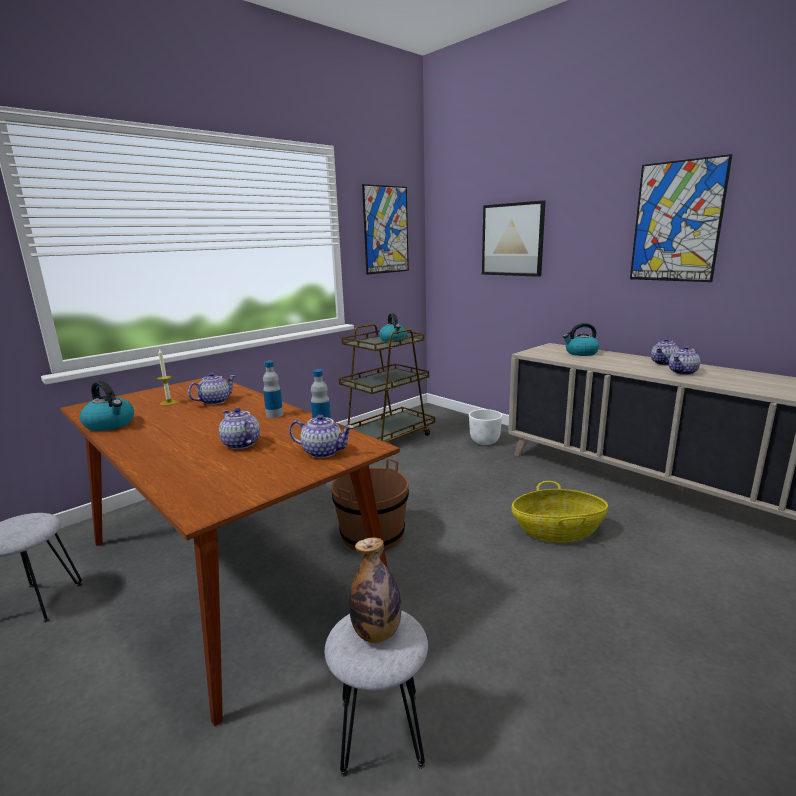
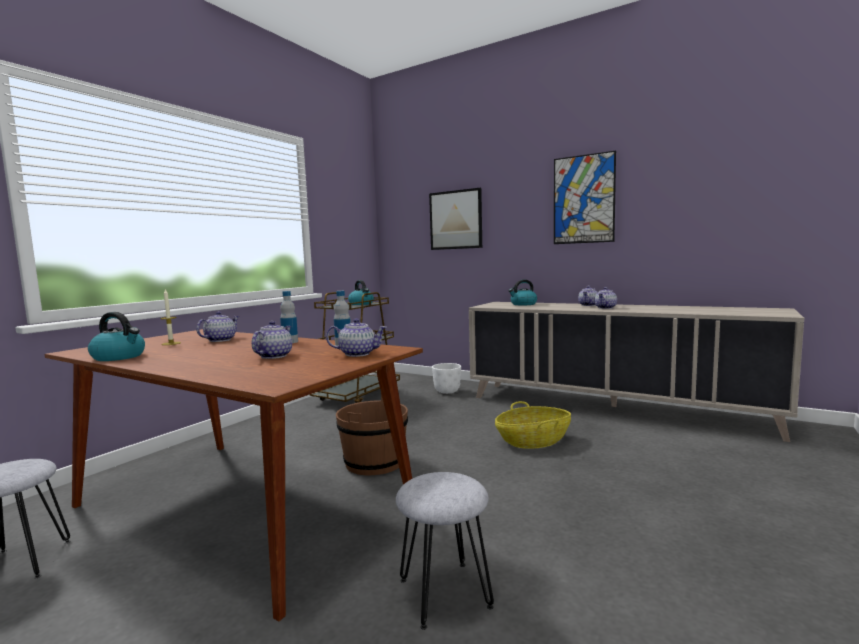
camera: 15 degrees left, 10 degrees down
teapot [219,408,260,449] -> teapot turned 75 degrees clockwise [252,321,292,359]
bottle [349,538,401,643] -> none
picture [362,184,409,275] -> none

